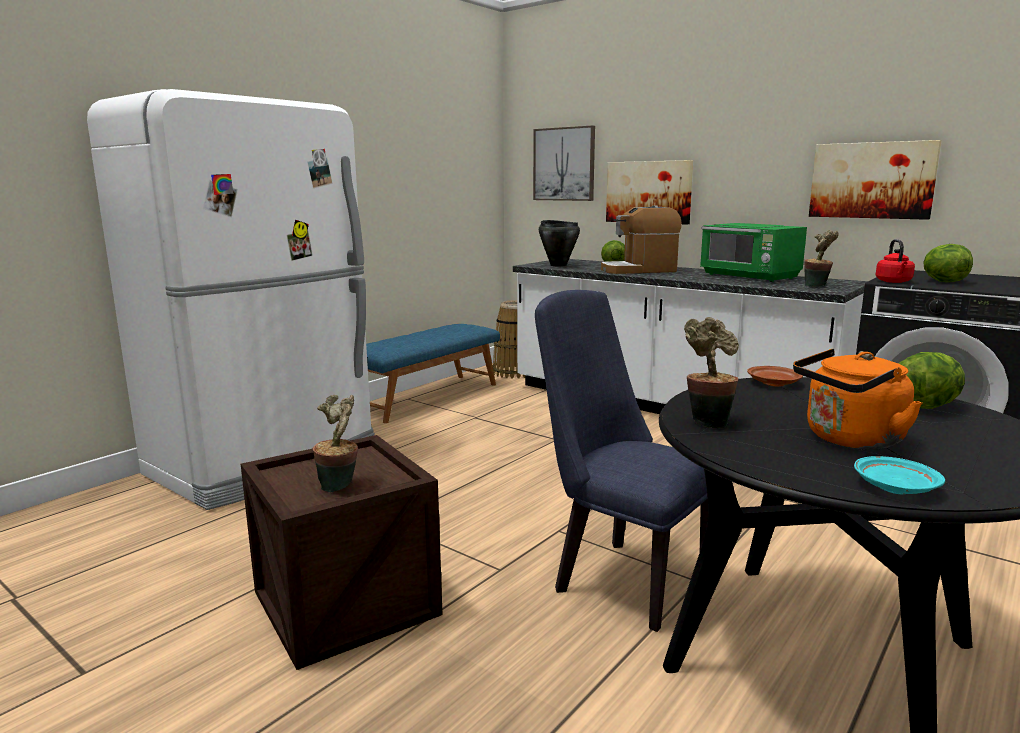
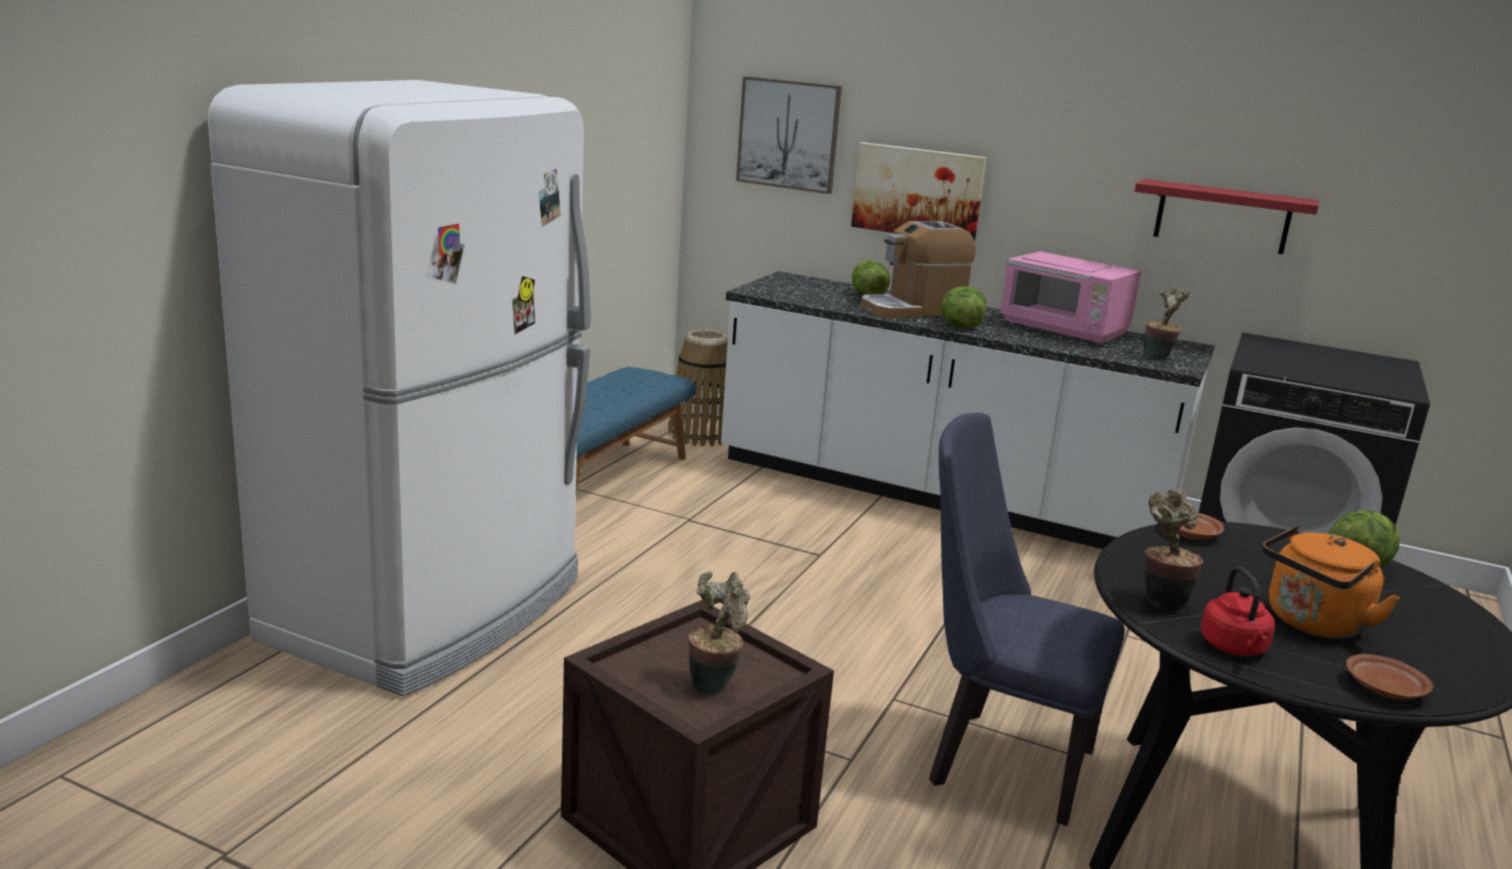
camera: 15 degrees left, 5 degrees up
black cooking pot [539,220,580,266] -> none
green microwave [700,223,807,282] -> pink microwave [1000,251,1141,344]
picture [809,140,942,220] -> red shelf [1135,179,1319,254]
turquoise plate [854,456,945,494] -> brown plate [1346,654,1433,700]
red kettle [876,239,915,283] -> red kettle moved to [1201,566,1275,656]
lettuce [924,244,973,282] -> lettuce moved to [941,286,987,328]

